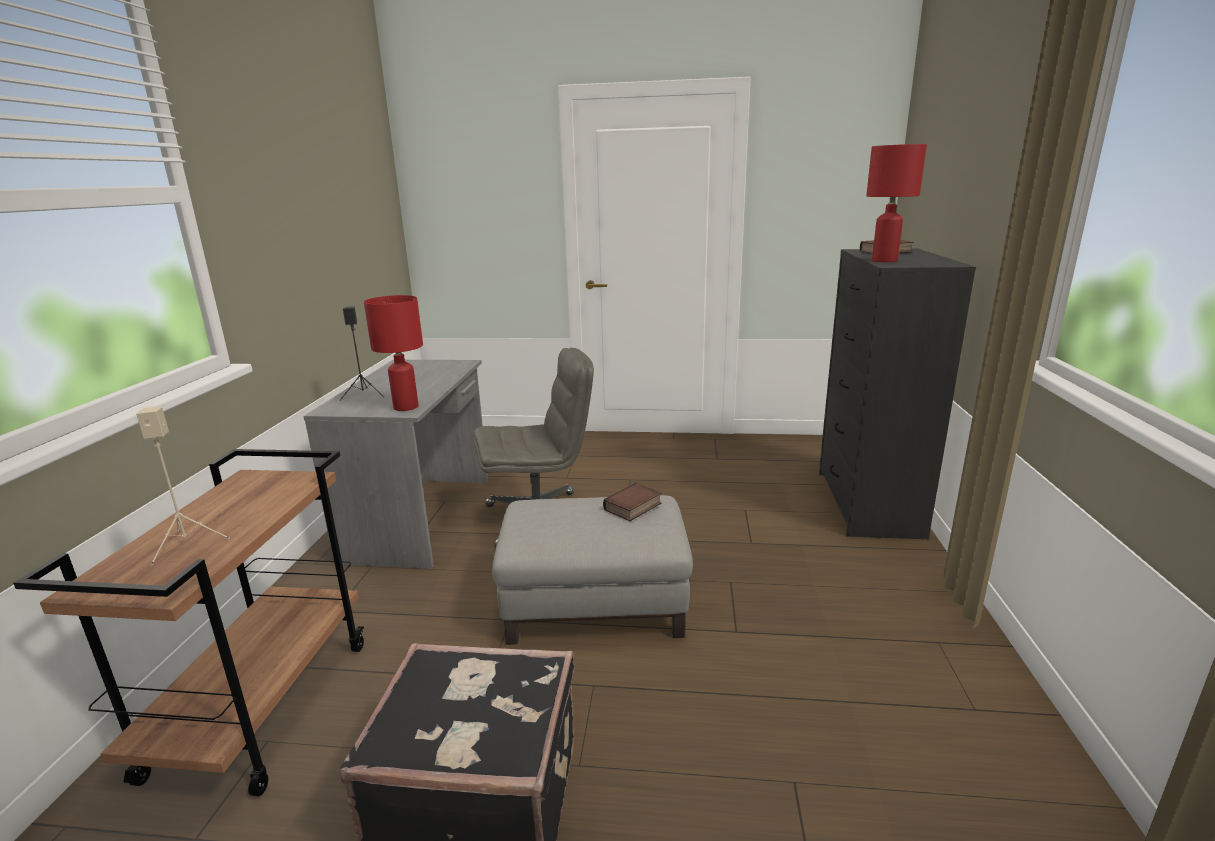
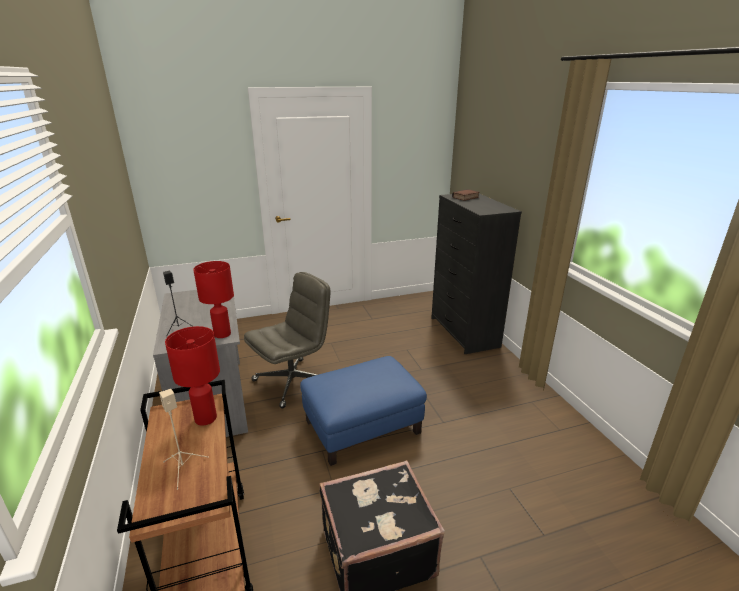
camera: 25 degrees left, 5 degrees up
grey ottoman [492,495,693,645] -> blue ottoman [300,356,427,466]
book [603,483,662,521] -> none
red table lamp [866,144,927,262] -> red table lamp moved to [165,326,220,426]

